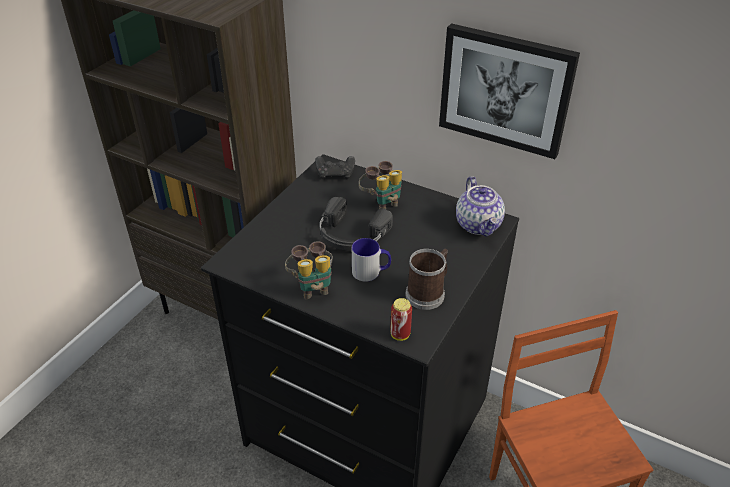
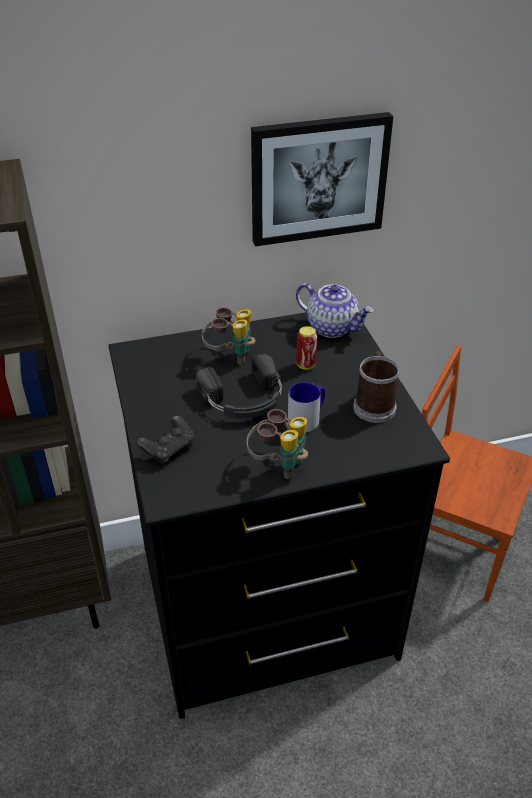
camera: 45 degrees left, 0 degrees up
black game controller [315,156,355,179] -> black game controller moved to [136,416,195,464]
can [391,298,412,341] -> can moved to [296,326,317,370]

